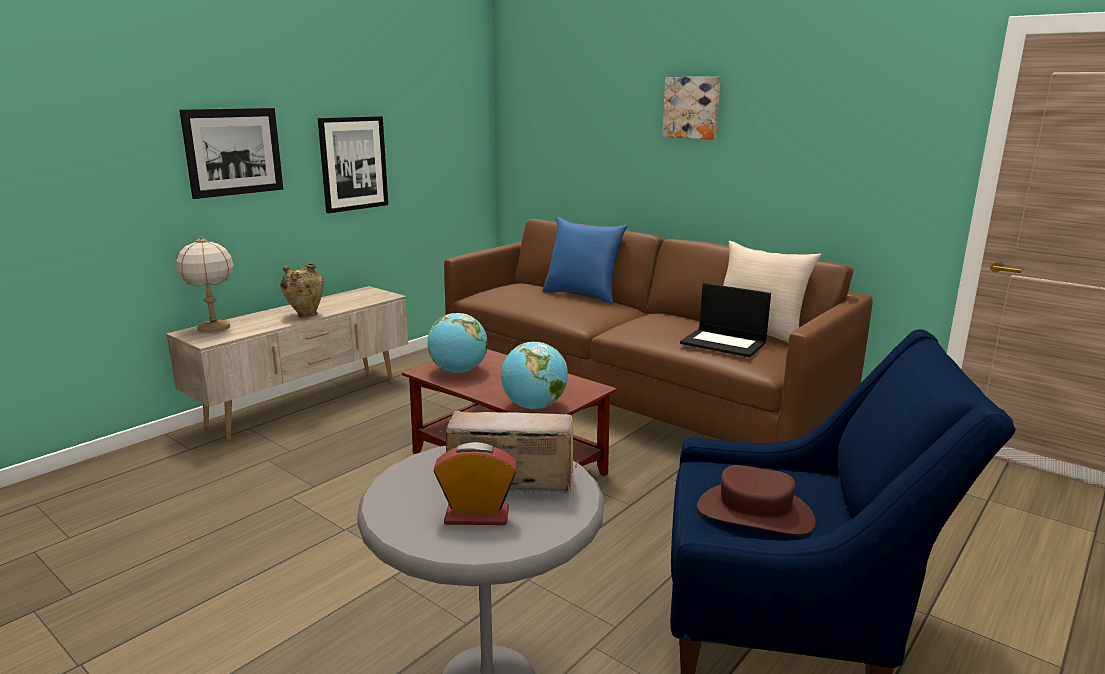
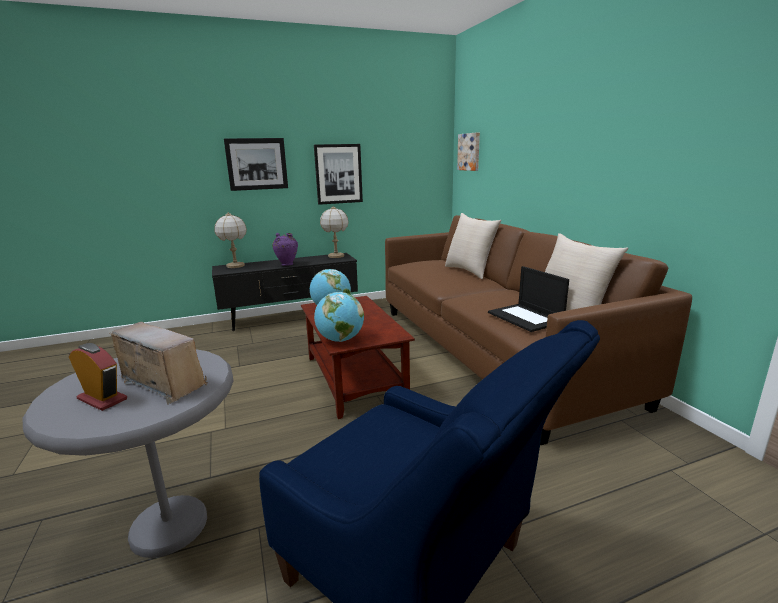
camera: 30 degrees right, 0 degrees up
beige tv stand [166,286,408,440] -> black tv stand [212,253,358,331]
beige vase [280,264,324,318] -> purple vase [272,233,298,266]
blue pillow [542,217,628,304] -> beige pillow [445,213,502,279]
picture [662,77,721,140] -> picture moved to [457,132,480,171]
brown hat [697,465,816,535] -> none
none -> table lamp [320,206,349,258]

